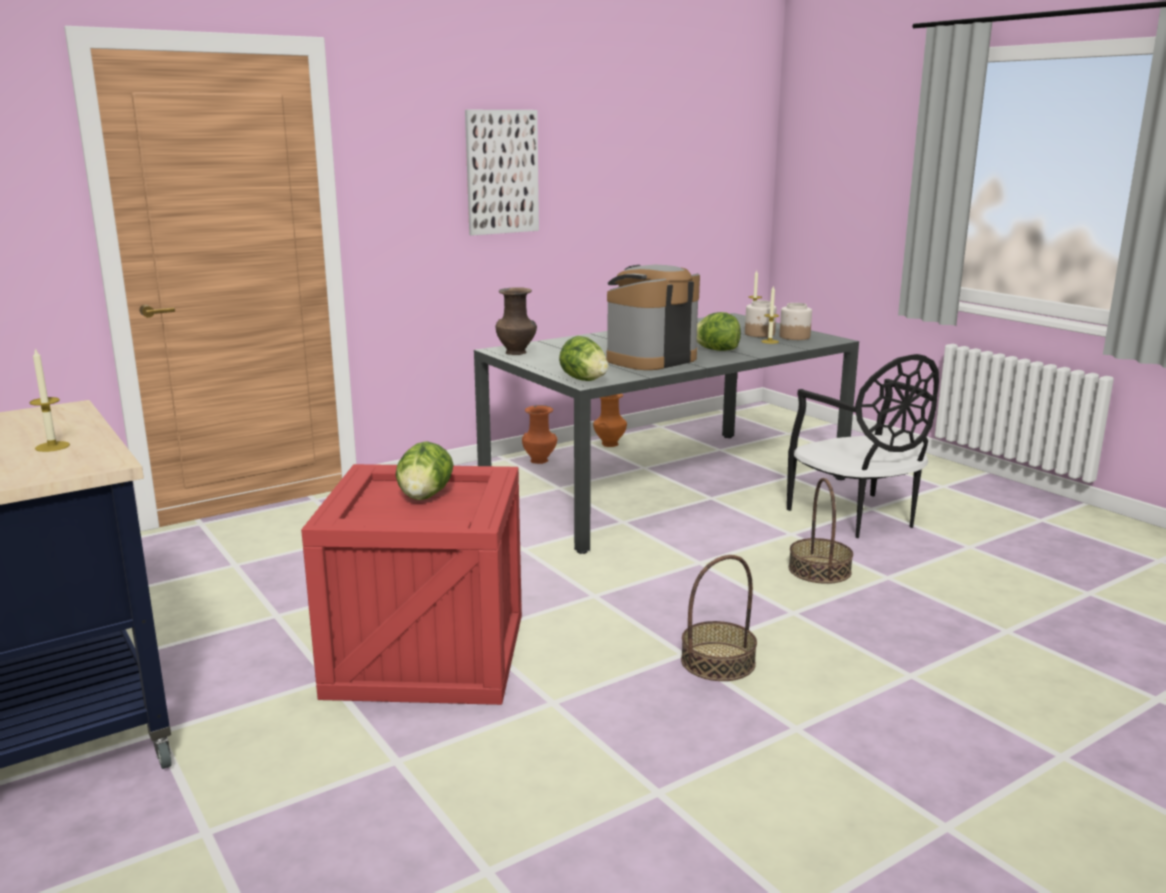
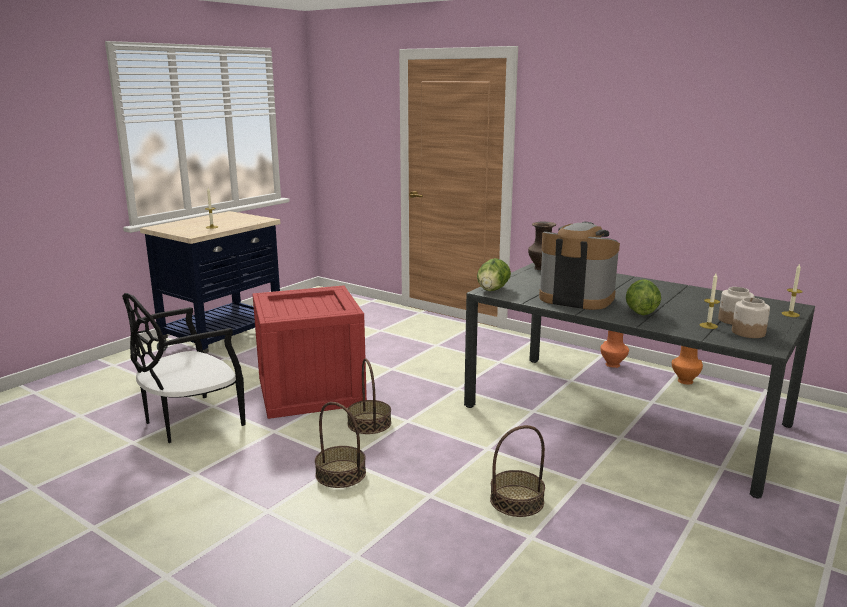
camera: 70 degrees right, 0 degrees up
lettuce [396,441,454,500] -> none
picture [465,110,539,236] -> none
black chair [787,354,939,538] -> black chair moved to [122,293,246,443]
none -> basket [347,358,391,434]

